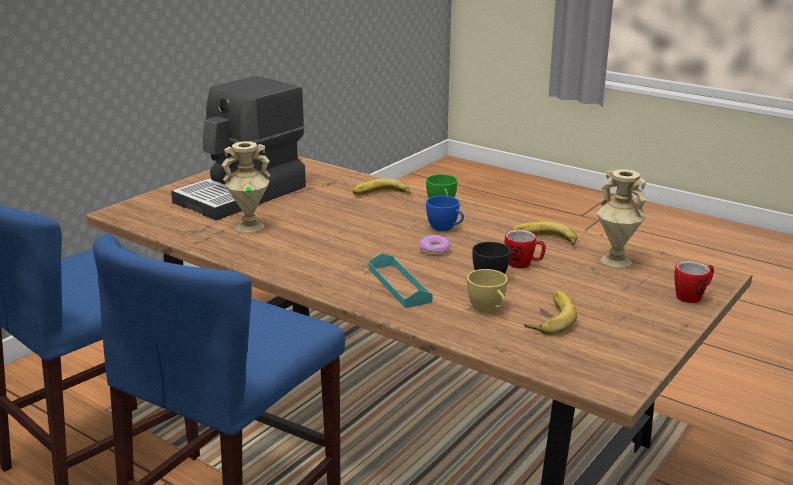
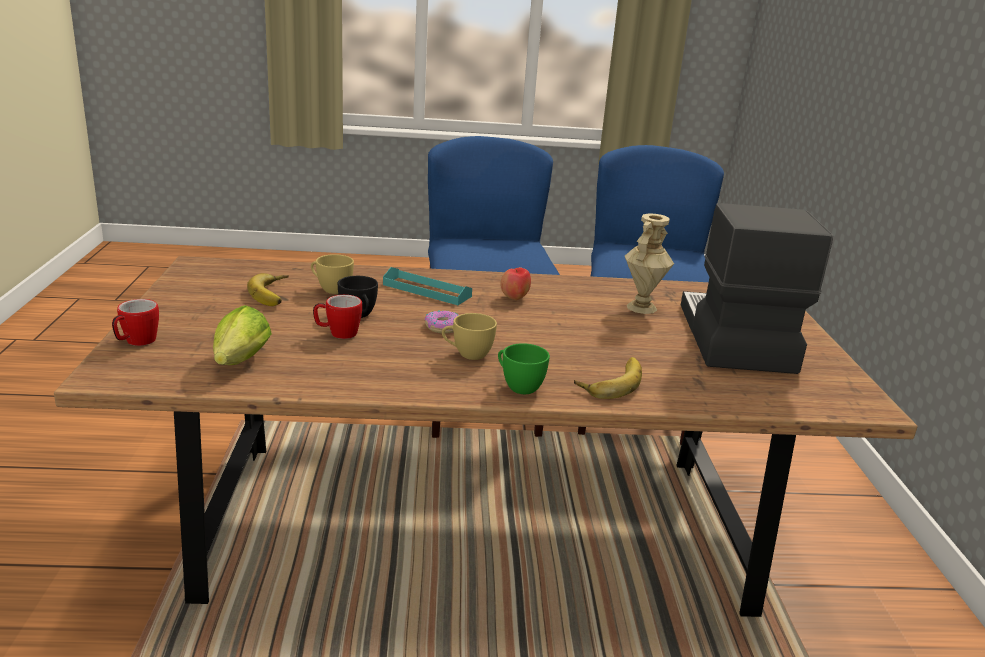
camera: 140 degrees right, 0 degrees up
blue cup [426,196,464,231] -> yellow cup [442,313,497,360]
banana [512,222,578,246] -> none
beige vase [597,169,647,268] -> lettuce [213,305,272,365]
none -> apple [500,267,531,300]

